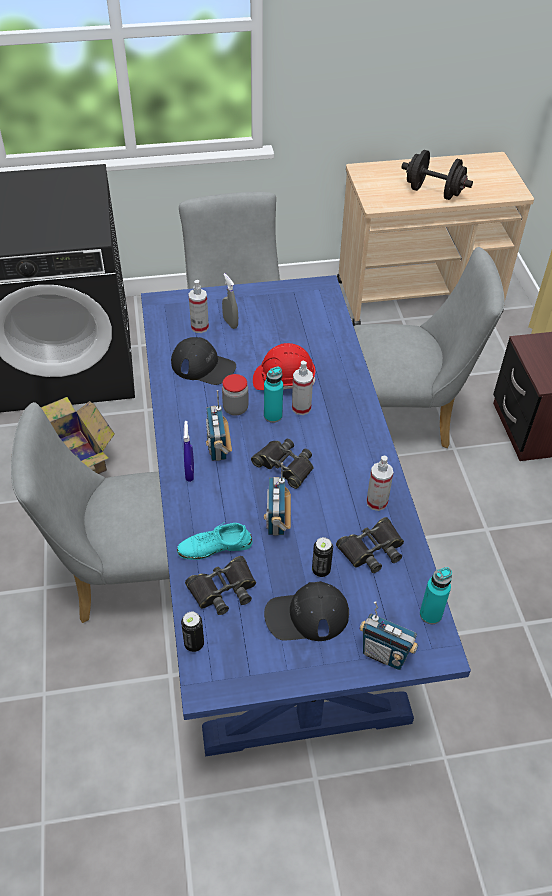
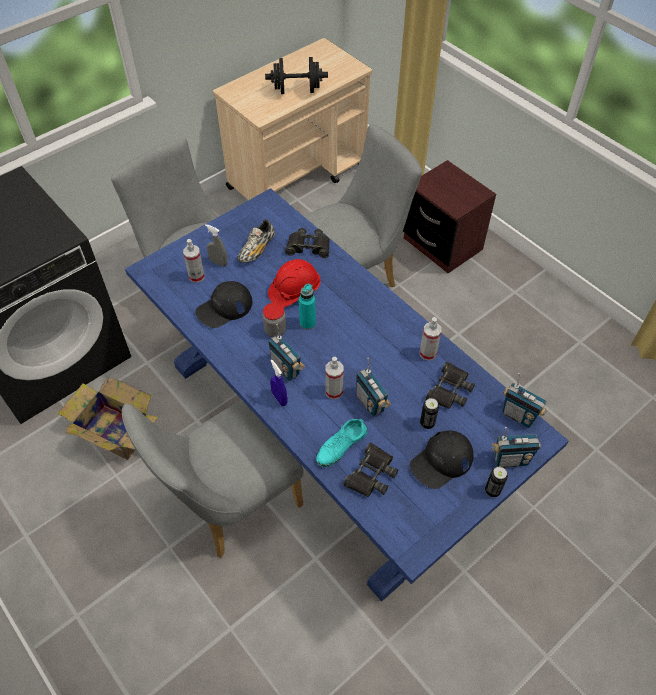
camera: 30 degrees left, 5 degrees up
black cap [171,337,236,385] -> black cap turned 150 degrees clockwise [195,281,252,328]
can [181,612,204,652] -> can moved to [485,467,508,497]
black binoculars [251,439,314,489] -> black binoculars moved to [285,228,330,258]
spray bottle [292,361,313,415] -> spray bottle moved to [325,357,344,399]
turquoise bottle [420,567,452,624] -> radio [503,373,547,428]
none -> shoe [237,219,275,263]

